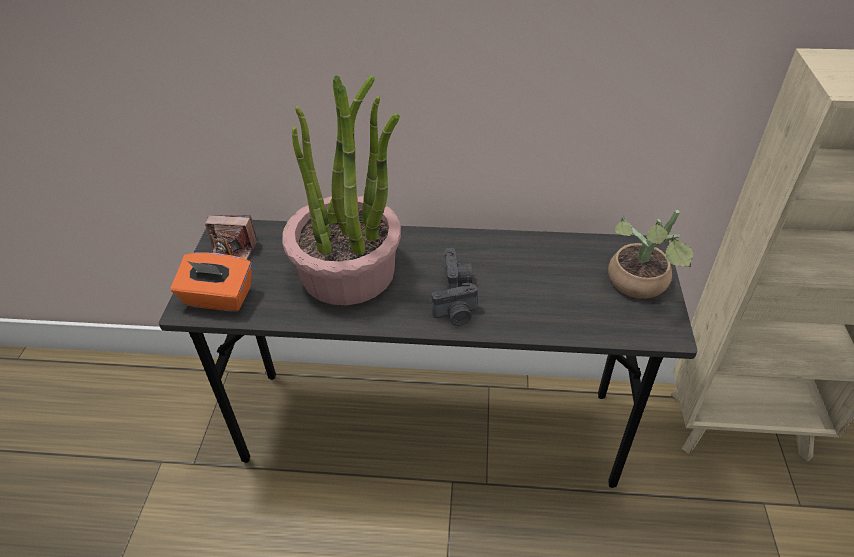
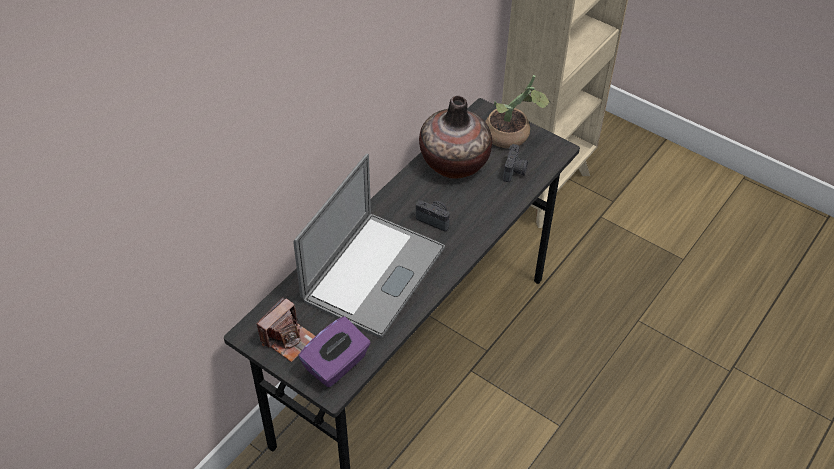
camera: 60 degrees left, 5 degrees up
orange tissue box [171,252,252,312] -> purple tissue box [298,316,371,387]
potted plant [282,75,401,305] -> laptop [293,154,445,338]
camera [432,283,478,326] -> camera moved to [503,144,528,182]
none -> vase [419,96,492,179]

